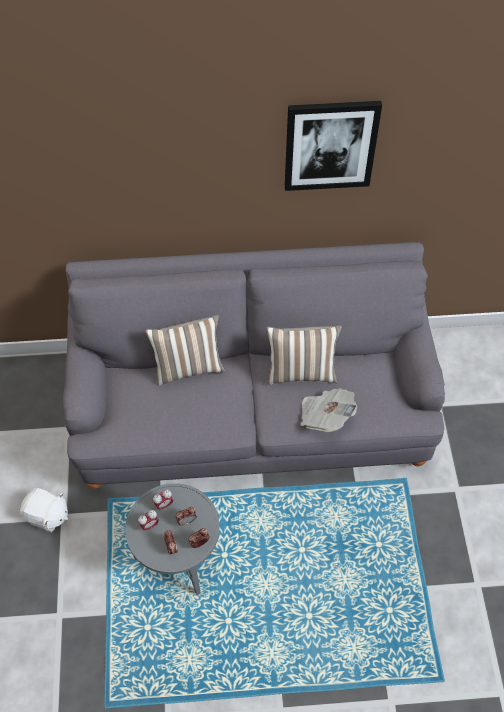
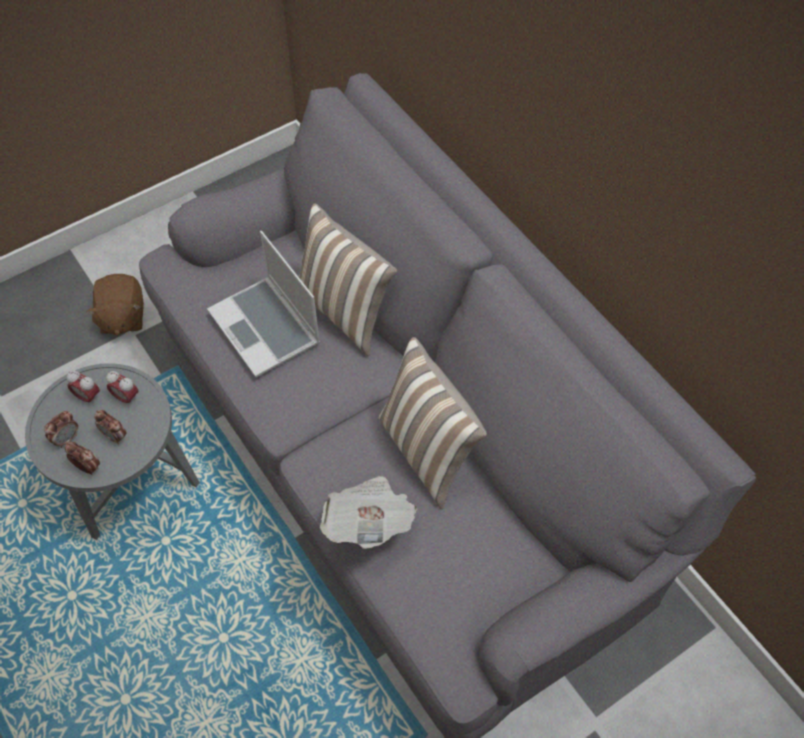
camera: 60 degrees right, 0 degrees up
white plush toy [20,488,68,532] -> brown plush toy [86,274,144,336]
picture [285,101,382,191] -> none
none -> laptop [207,231,320,378]

